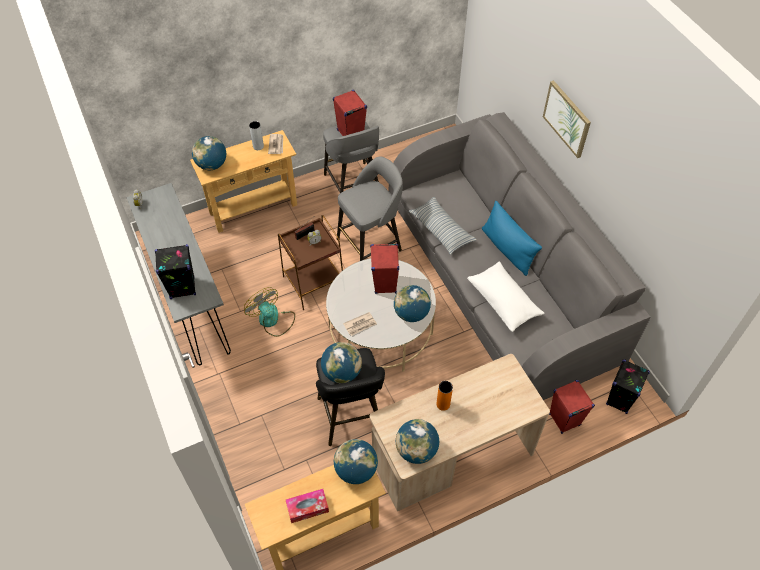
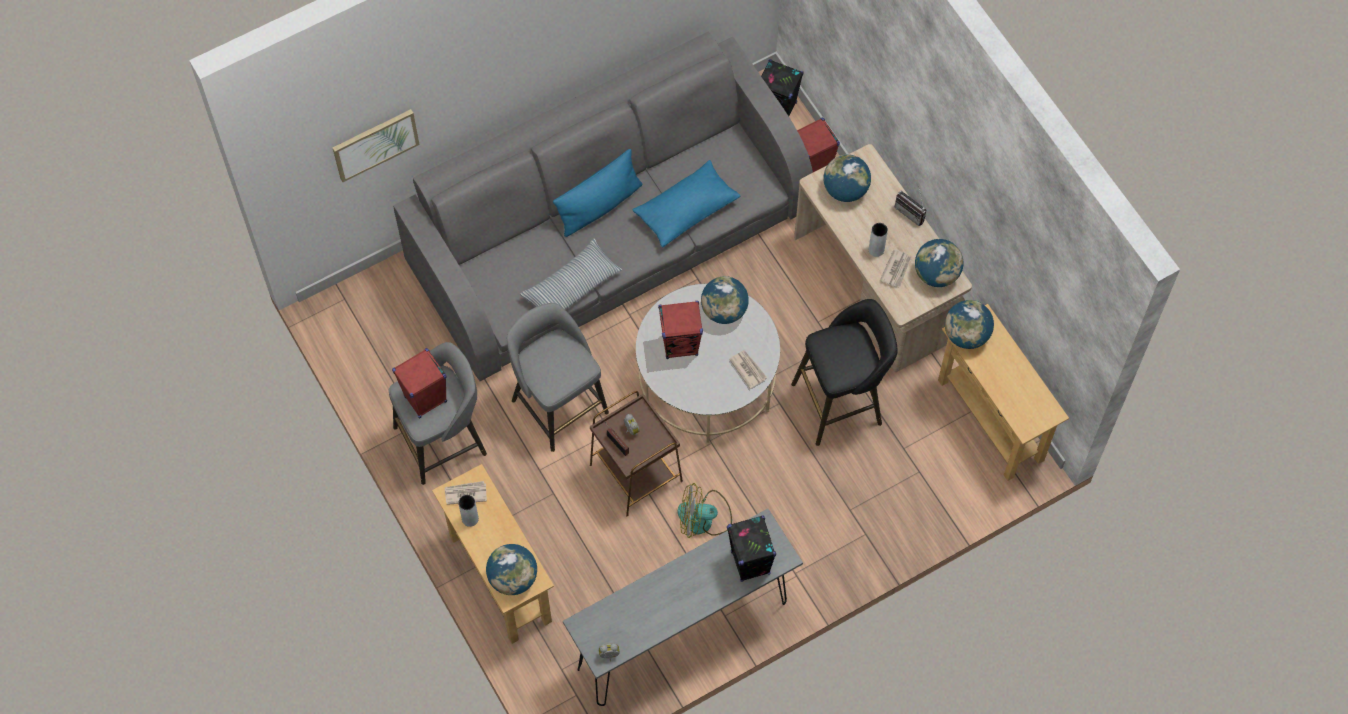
camera: 95 degrees left, 10 degrees up
fan [244,287,295,337] -> fan turned 45 degrees clockwise [677,483,732,538]
tissue box [286,489,329,523] -> none
globe [321,342,362,383] -> globe moved to [823,154,871,202]
orange vase [436,381,453,411] -> grey vase [869,223,888,257]
white pillow [467,261,544,332] -> blue pillow [632,160,741,248]
picture [543,80,591,158] -> picture moved to [332,109,419,182]
none -> newspaper [880,249,912,288]
none -> radio [895,185,926,226]

